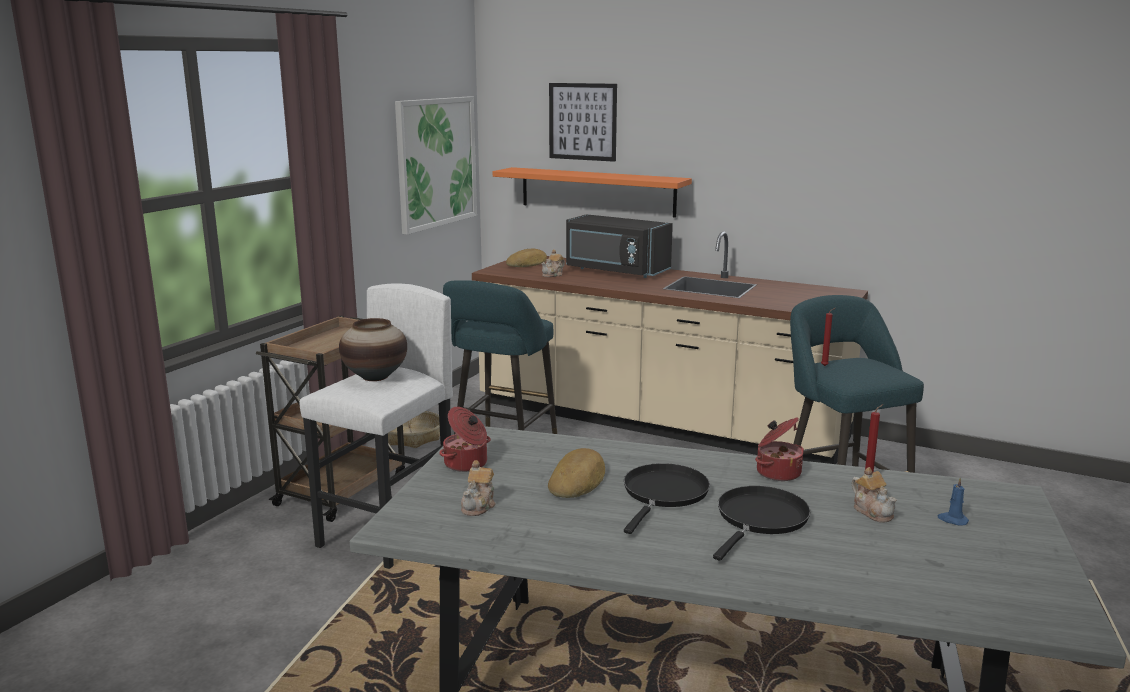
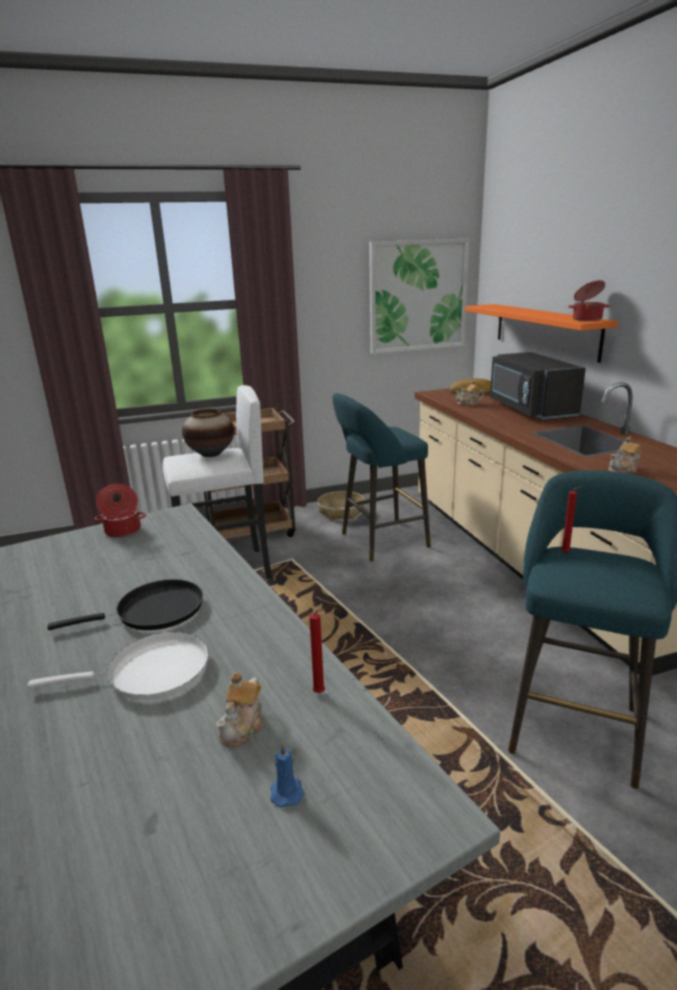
camera: 45 degrees right, 5 degrees up
teapot [461,460,496,516] -> teapot moved to [609,436,642,473]
bread [548,448,605,498] -> none
picture [549,83,617,162] -> none
black frying pan [713,486,811,561] -> white frying pan [28,632,209,700]
cooking pot [755,417,804,481] -> cooking pot moved to [568,280,610,321]

